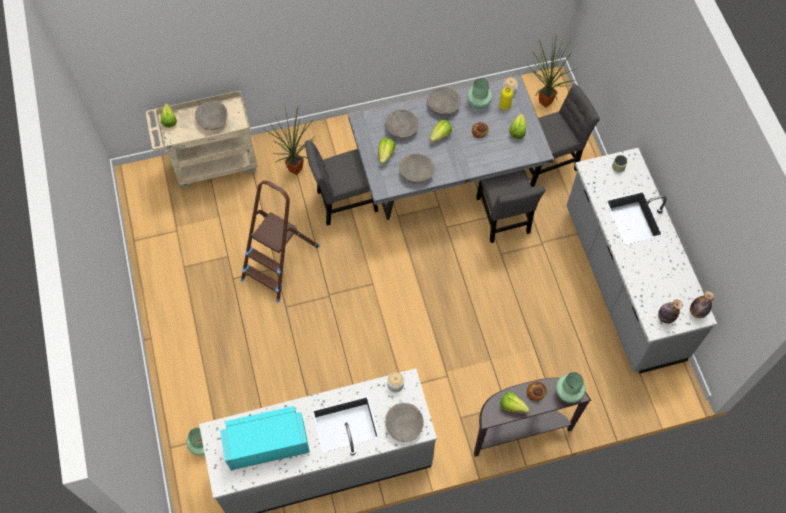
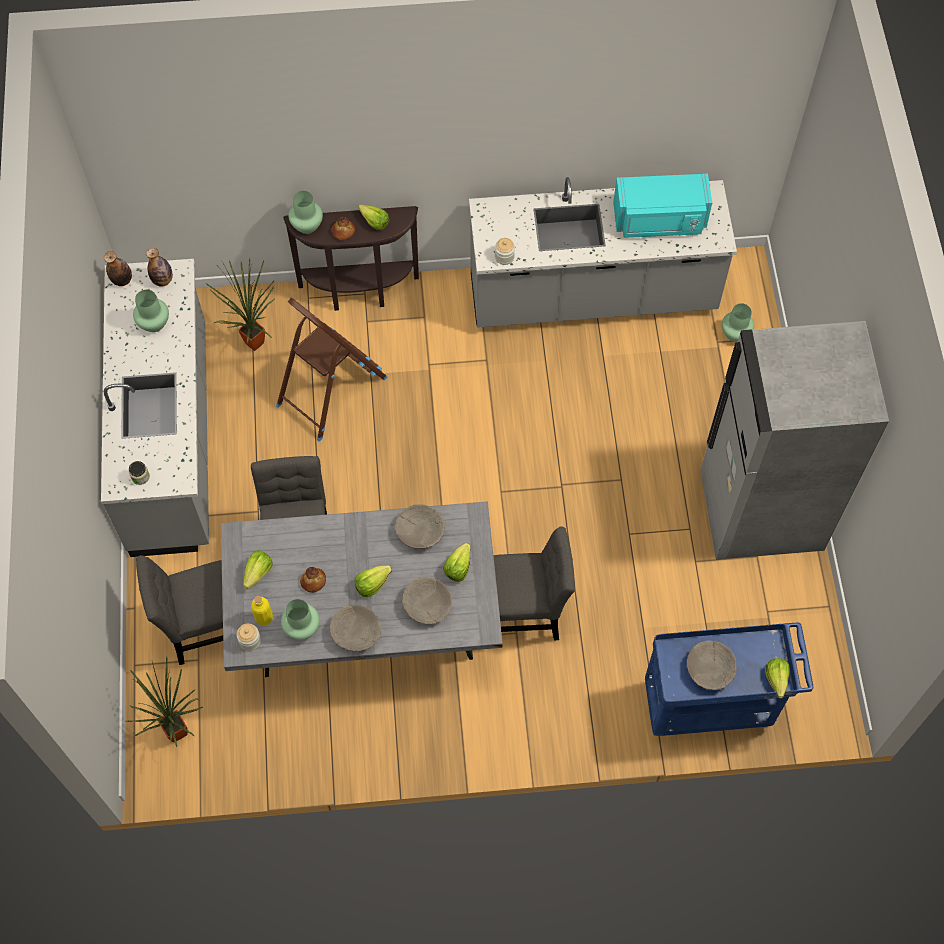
camera: 170 degrees left, 0 degrees up
beige cart [145,91,257,188] -> blue cart [645,623,813,736]
brown step ladder [241,181,320,303] -> brown step ladder moved to [276,297,388,442]
potted plant [264,104,315,175] -> potted plant moved to [206,259,275,351]
beige bowl [385,403,424,442] -> none
none -> green vase [133,290,169,332]
none -> grey fridge [700,321,889,560]

